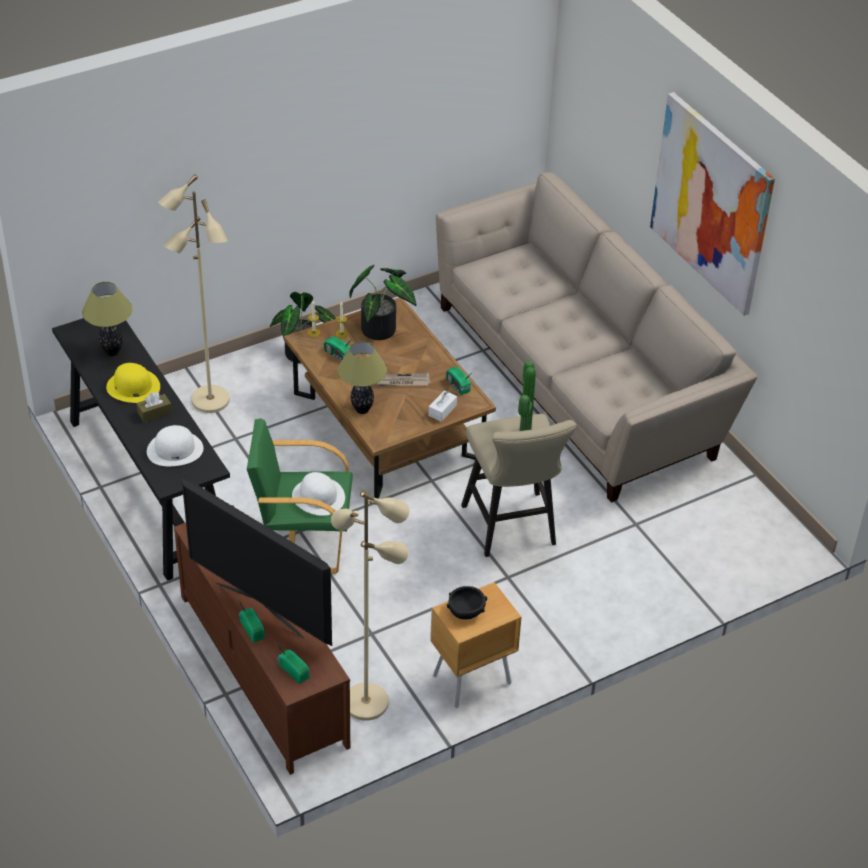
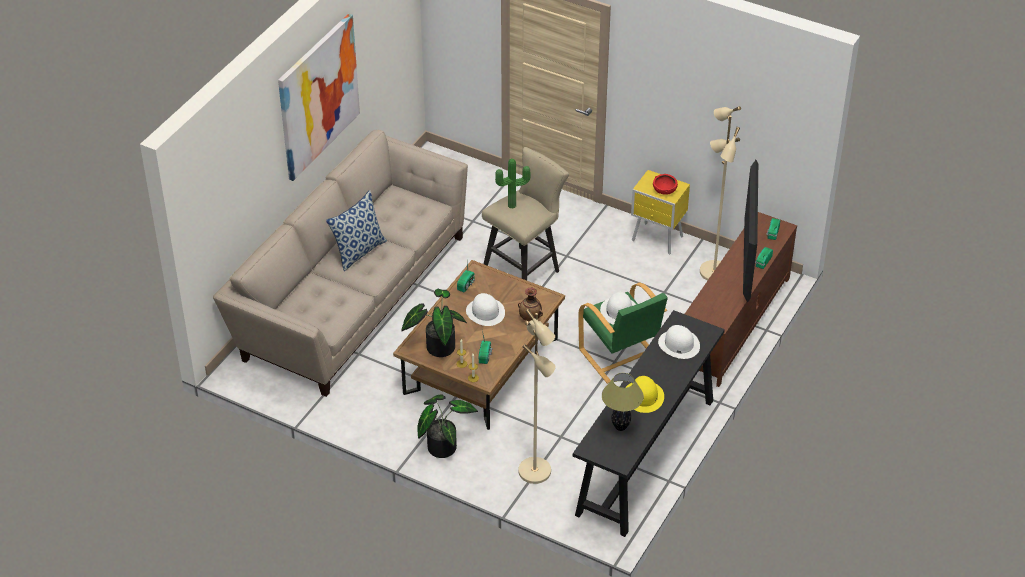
camera: 120 degrees left, 0 degrees up
brown tissue box [136,392,172,422] -> none
table lamp [337,342,387,414] -> vase [518,288,543,321]
newspaper [377,373,430,386] -> white hat [466,293,505,326]
white tissue box [428,390,457,422] -> none
brown nightstand [430,581,522,708] -> yellow nightstand [631,170,690,254]
black bowl [447,586,487,620] -> red bowl [653,174,678,195]
none -> pillow [326,190,387,271]

